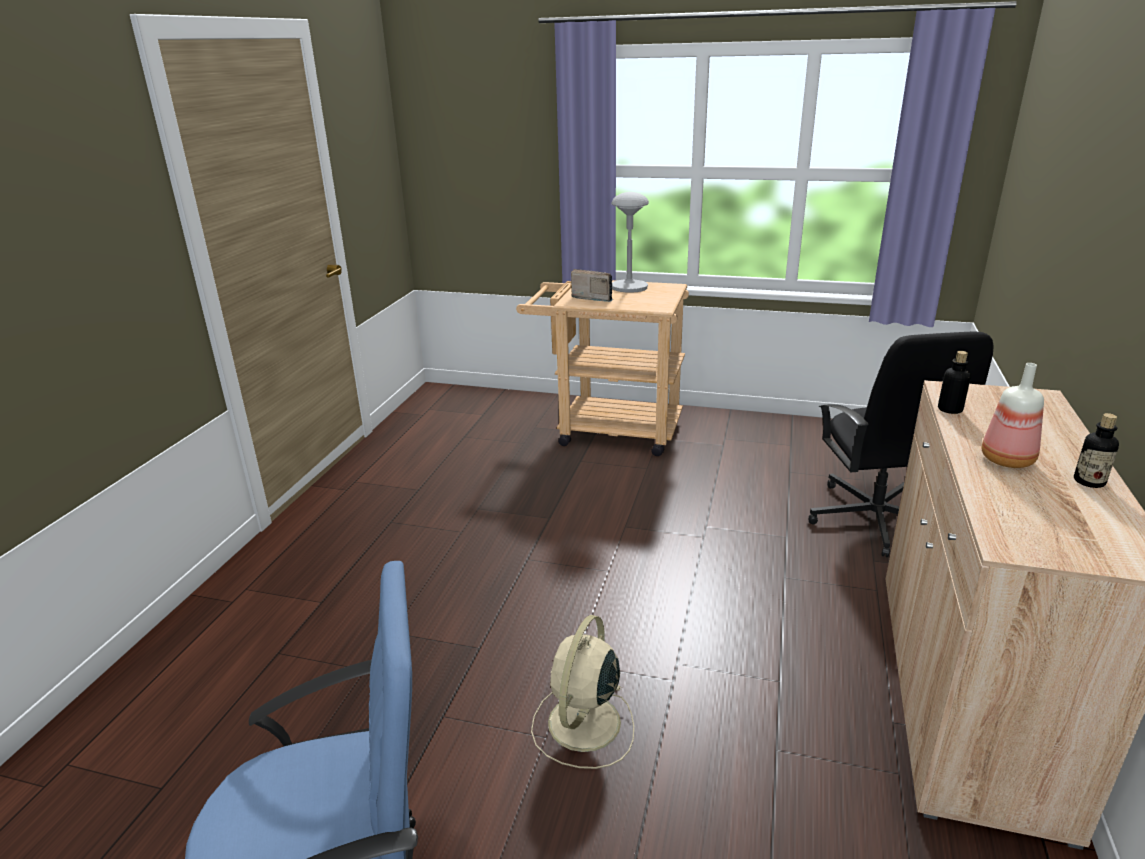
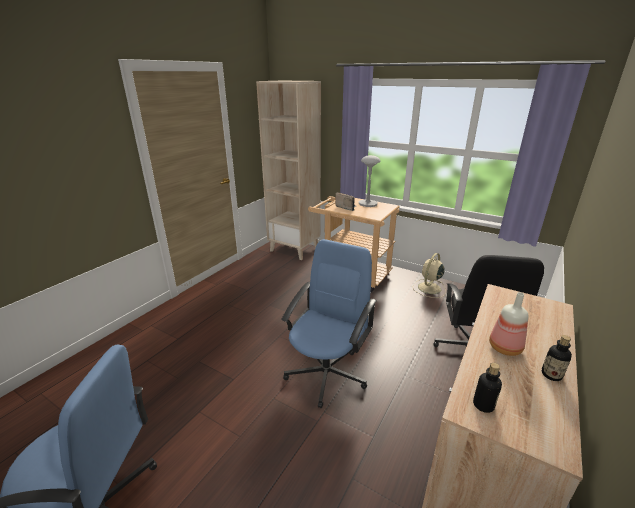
camera: 15 degrees right, 0 degrees up
beige fan [531,615,634,769] -> beige fan moved to [412,253,446,298]
bottle [938,351,971,414] -> bottle moved to [473,363,502,413]
none -> beige bookcase [256,81,321,260]
none -> blue office chair [281,239,377,408]

